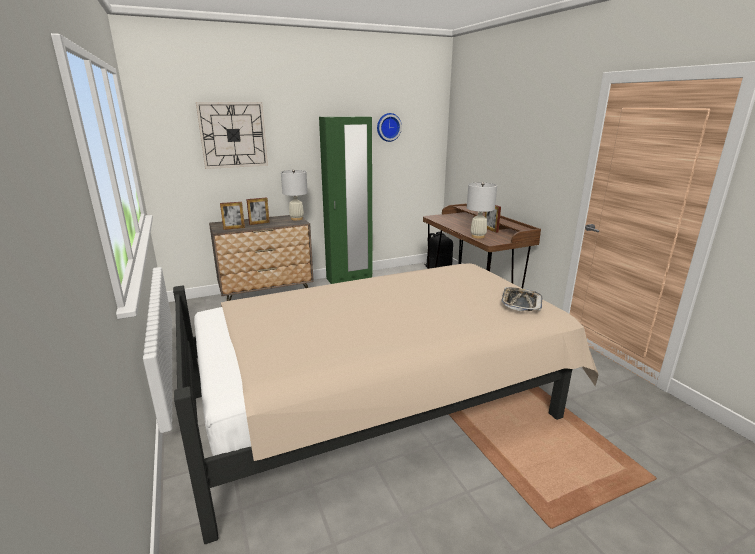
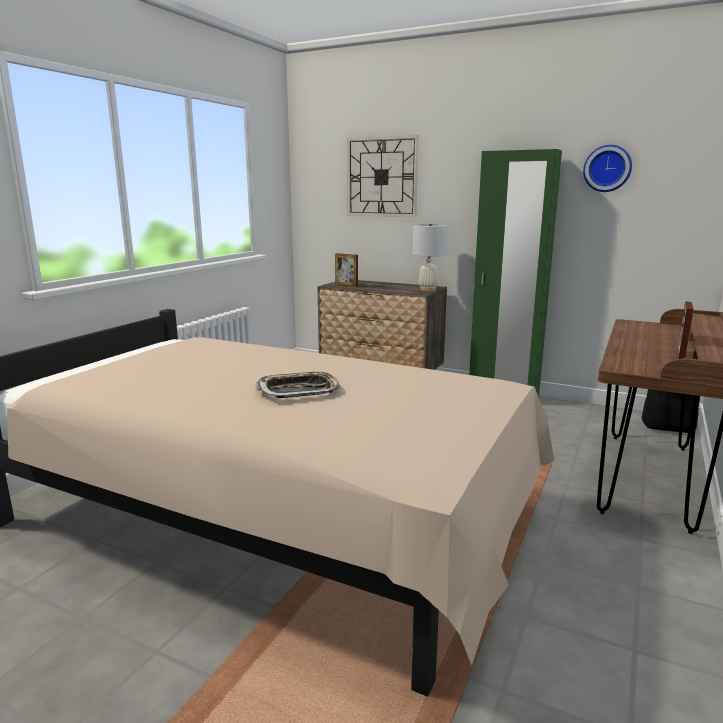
camera: 50 degrees right, 5 degrees down
picture frame [246,197,270,225] -> none
white table lamp [467,182,497,239] -> none
tray [501,287,542,311] -> tray moved to [255,371,340,398]

